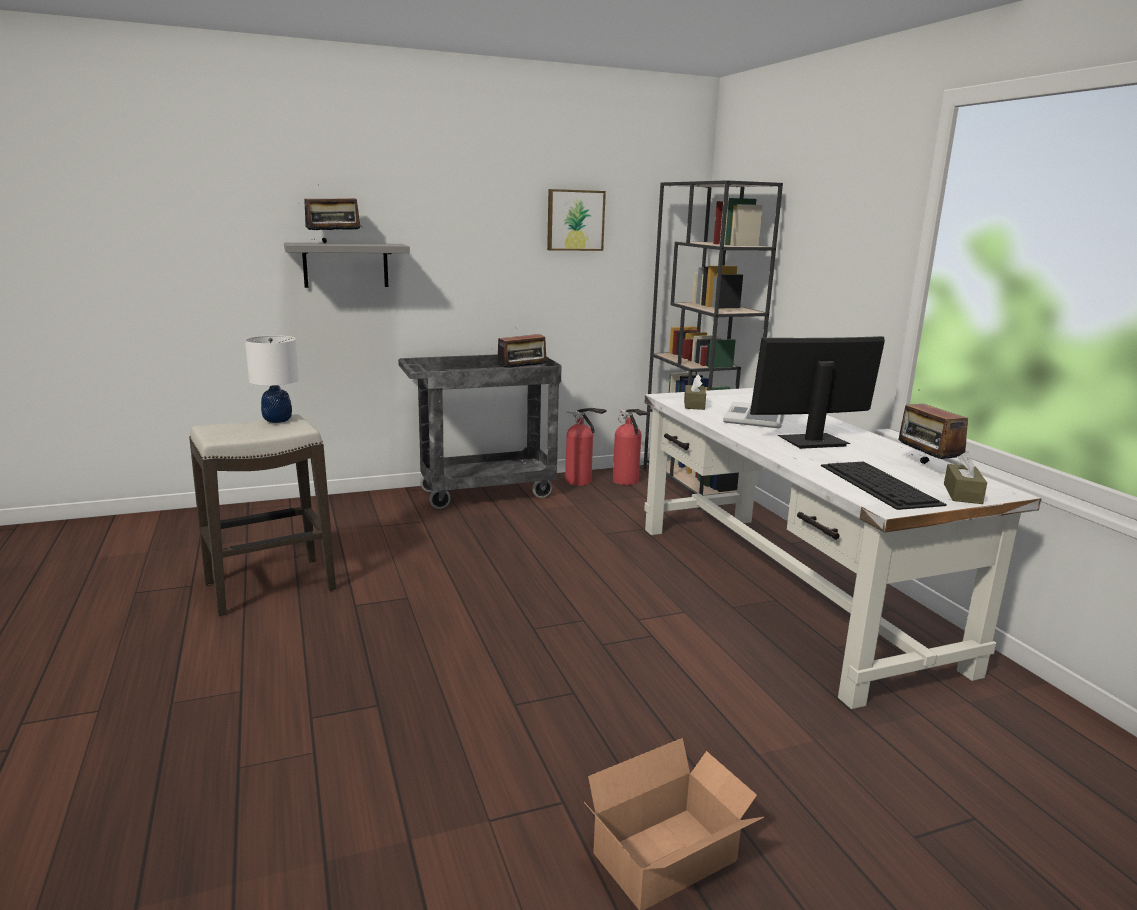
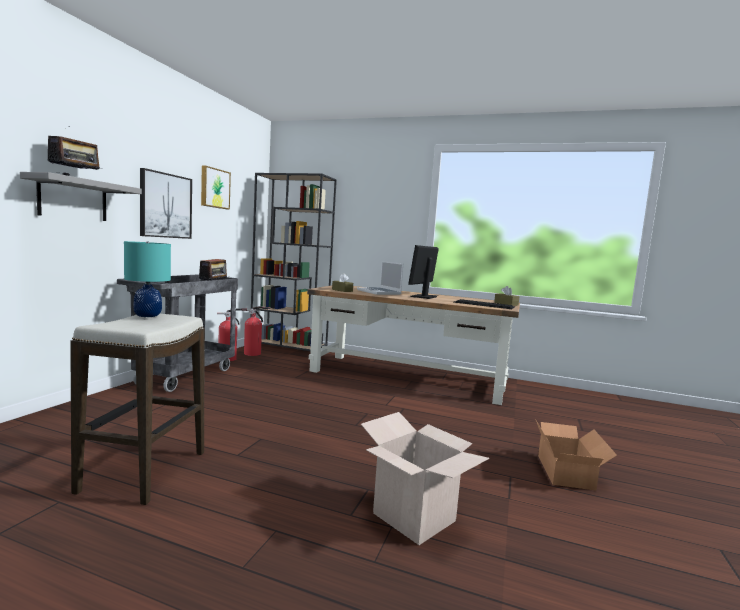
camera: 50 degrees left, 10 degrees down
white table lamp [245,335,299,423] -> turquoise table lamp [124,241,171,317]
white desk [644,388,1042,709] -> brown desk [307,286,520,405]
radio [898,390,968,464] -> none
none -> picture [140,168,192,239]
none -> cardboard box [361,412,490,545]

